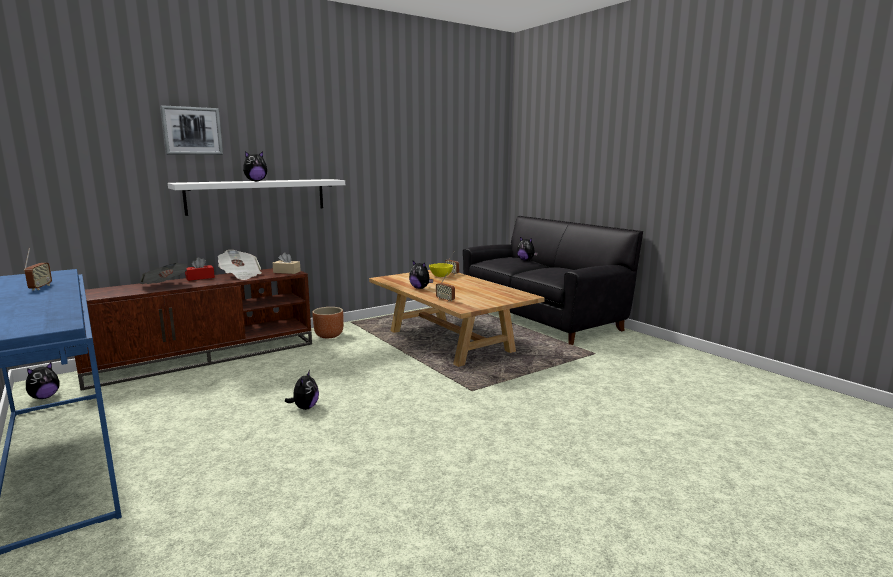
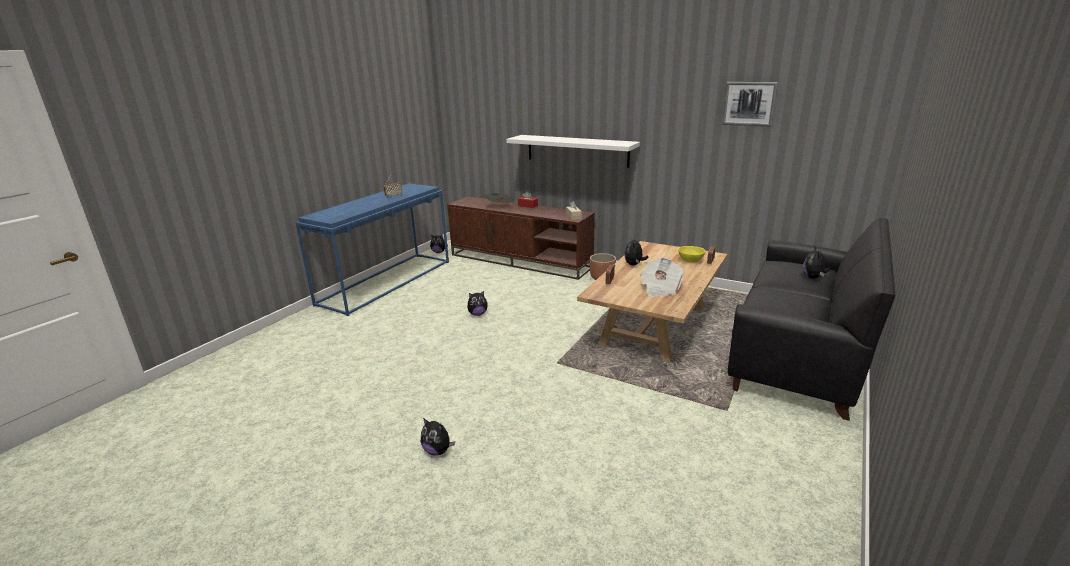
camera: 65 degrees right, 10 degrees up
picture [160,105,223,155] -> picture moved to [722,82,778,127]
newspaper [218,250,262,280] -> newspaper moved to [641,257,685,297]
plush toy [243,151,267,182] -> plush toy moved to [421,418,455,455]

